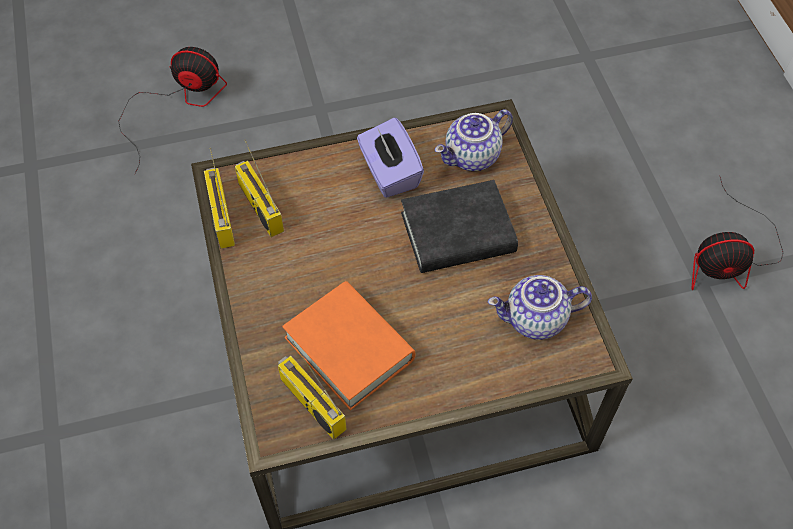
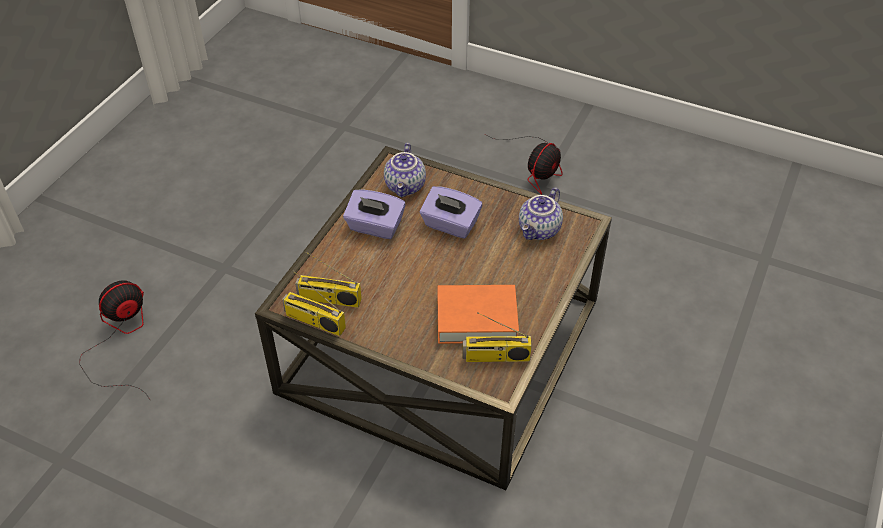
camera: 50 degrees left, 10 degrees down
black book [401,180,518,273] -> purple tissue box [420,186,483,239]

